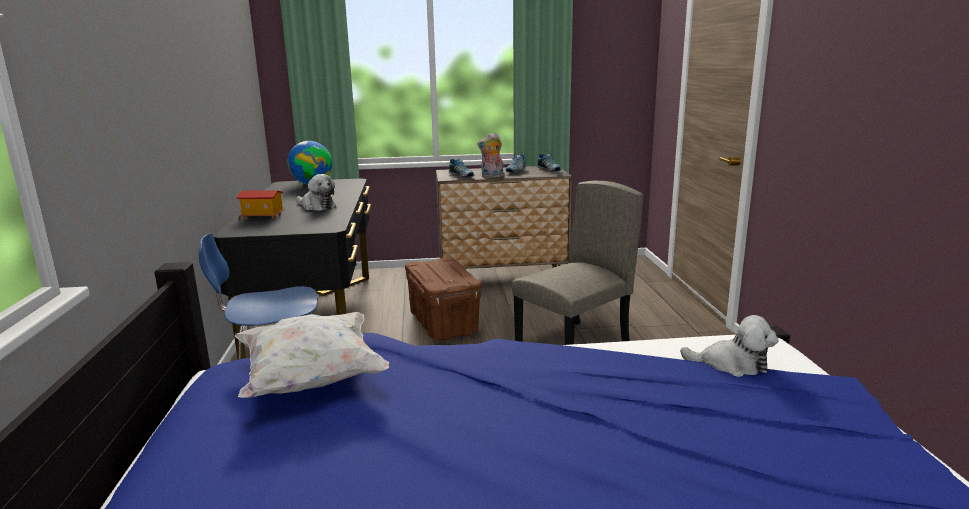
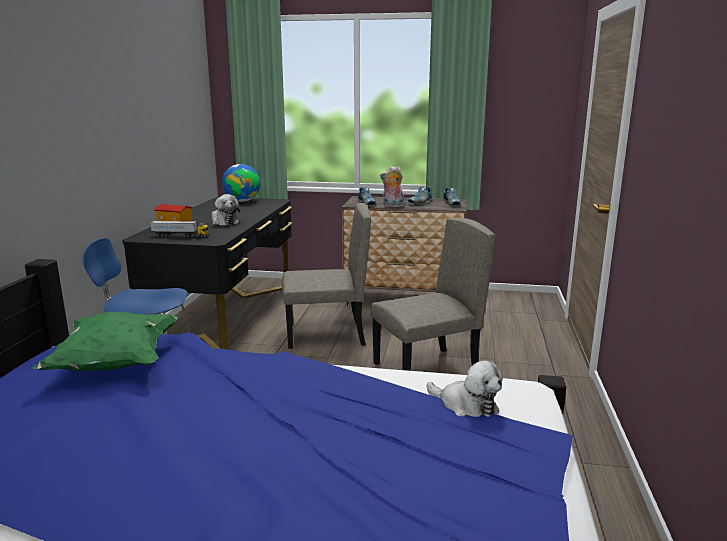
camera: 15 degrees right, 0 degrees up
white pillow [235,312,389,398] -> green pillow [32,311,179,371]
brown storage box [405,257,482,340] -> beige chair [282,203,371,349]
none -> toy truck [150,221,209,237]

